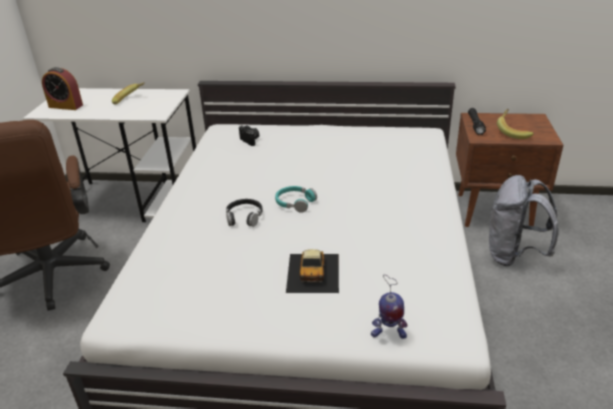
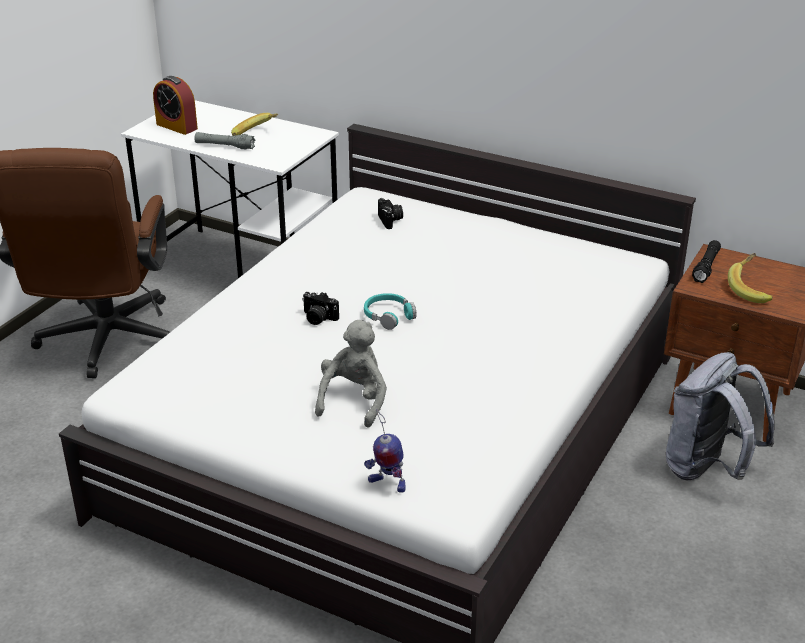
camera: 20 degrees right, 0 degrees up
black headphones [226,199,263,227] -> camera [302,292,339,325]
toy car [286,249,339,293] -> grey plush toy [315,320,387,428]
none -> grey flashlight [194,132,255,150]

